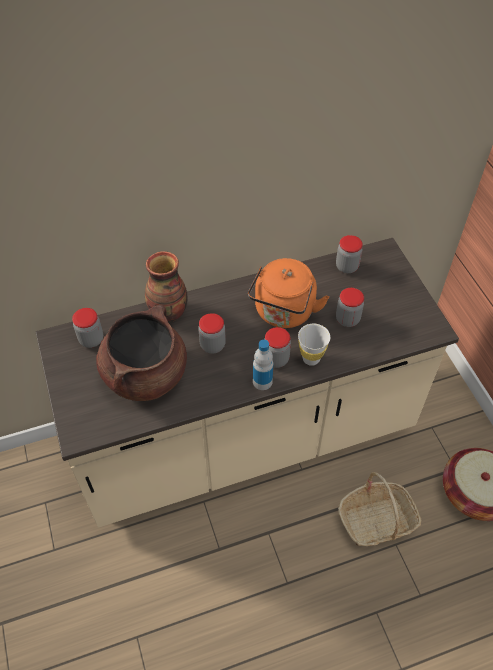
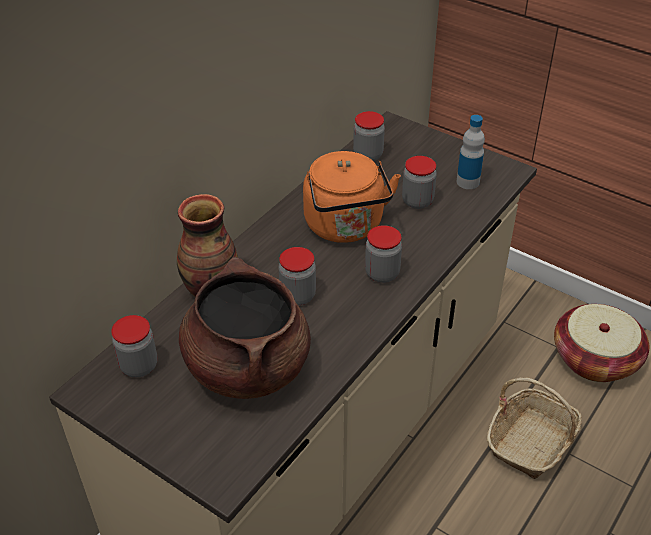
camera: 35 degrees left, 10 degrees down
bottle [253,340,273,390] -> bottle moved to [456,115,485,189]
white cup [298,324,330,366] -> none

